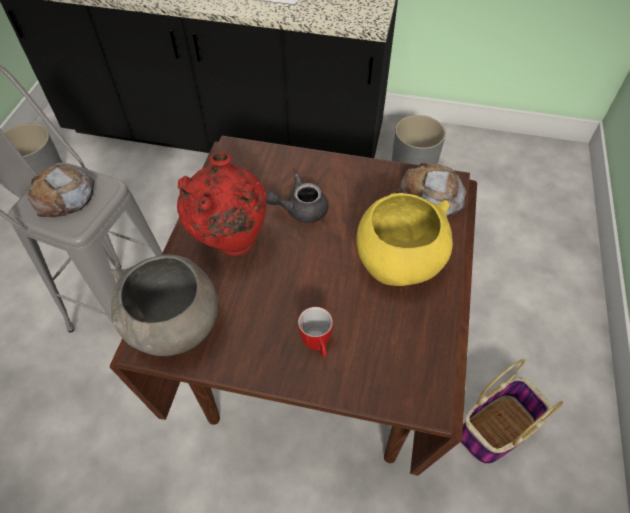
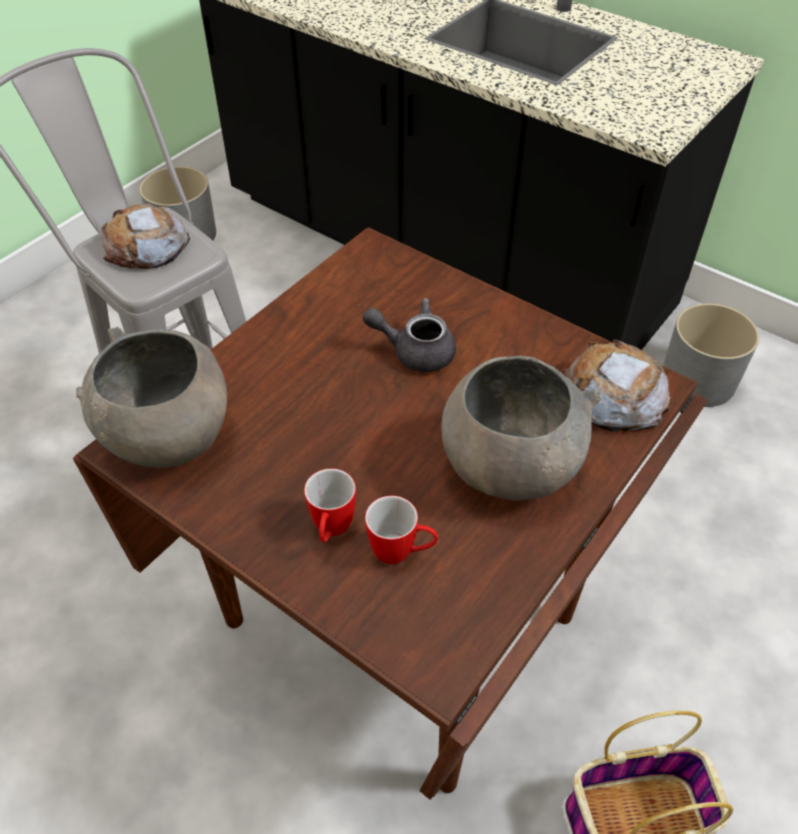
camera: 25 degrees right, 5 degrees down
red vase [177,152,266,256] -> none
yellow bowl [356,193,453,286] -> grey bowl [441,356,602,501]
none -> mug [365,496,438,564]

